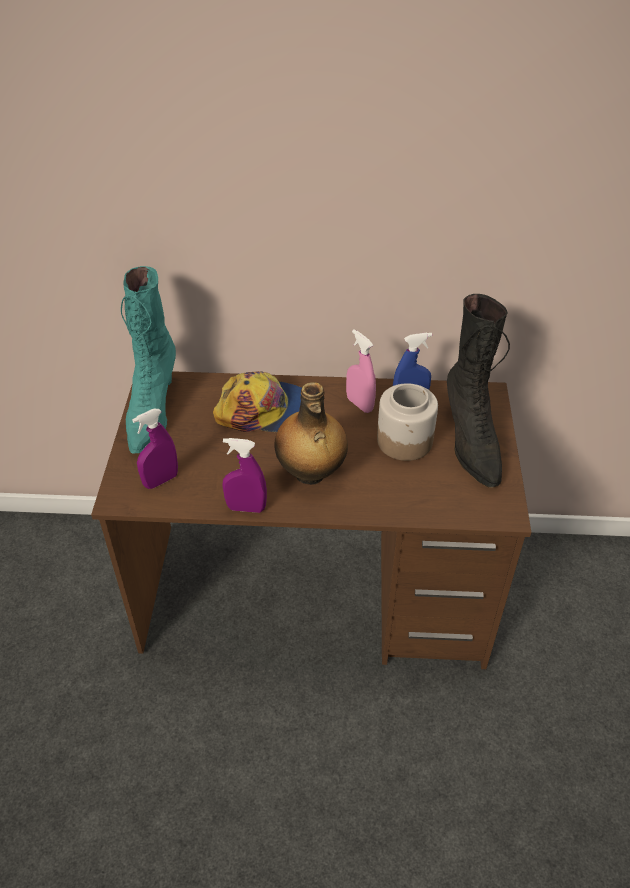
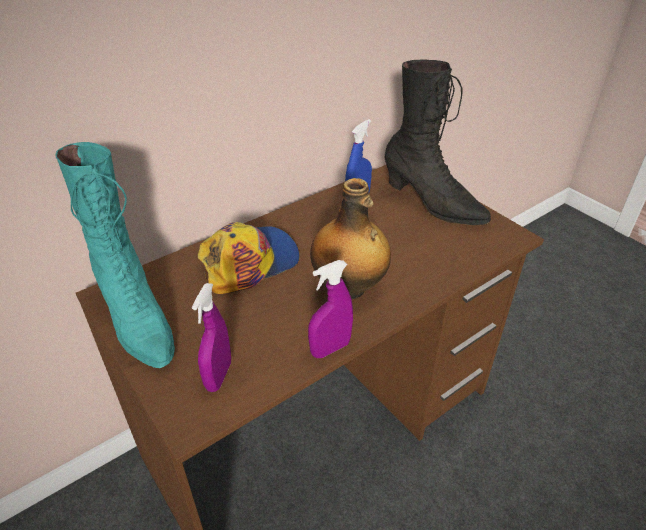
camera: 40 degrees left, 5 degrees down
pink spray bottle [346,329,376,413] -> none
jar [377,383,438,461] -> none

